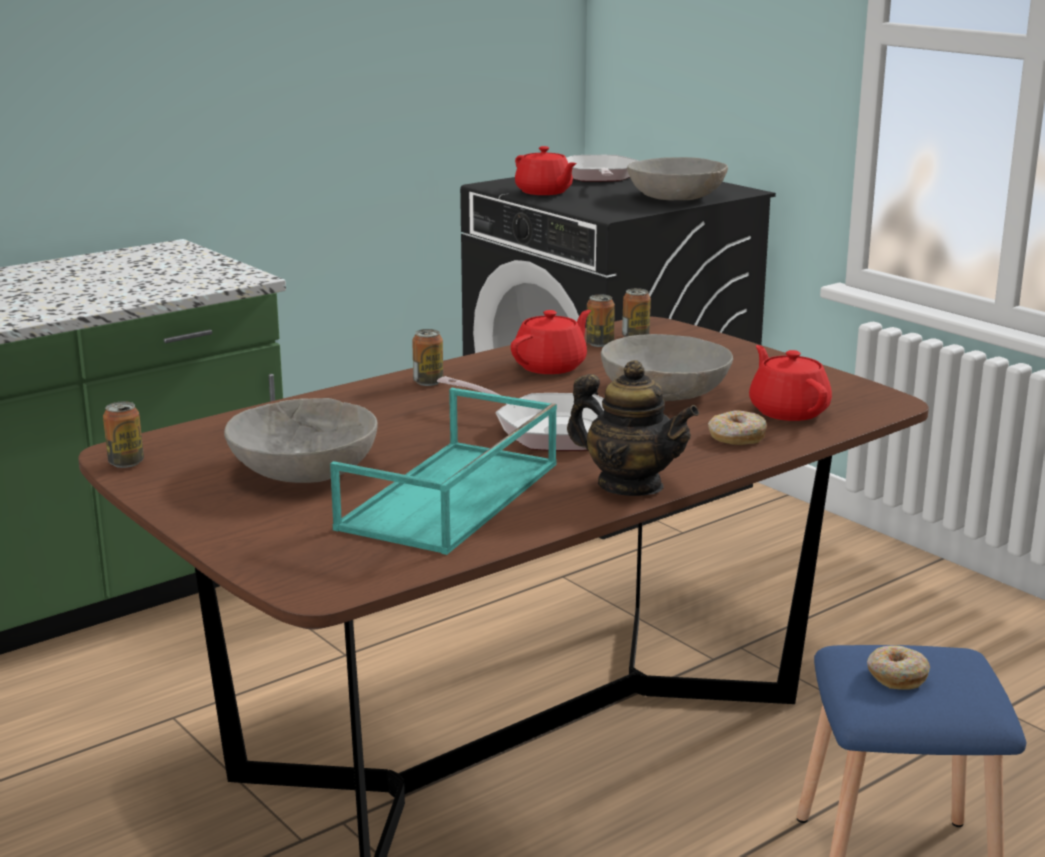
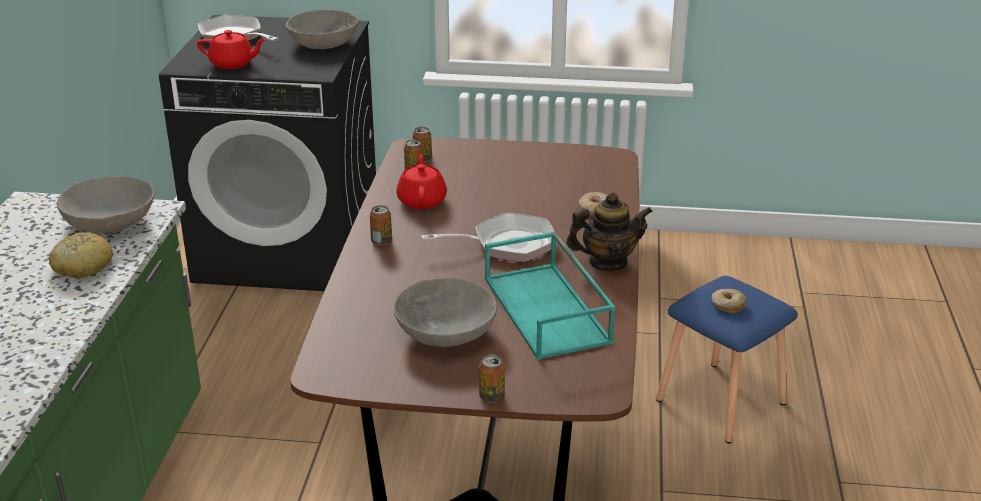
camera: 45 degrees left, 10 degrees up
can [103,401,144,468] -> can moved to [479,354,505,402]
grey bowl [601,334,733,401] -> grey bowl moved to [57,176,154,233]
red teapot [749,345,832,421] -> none
none -> bread [49,233,113,278]

